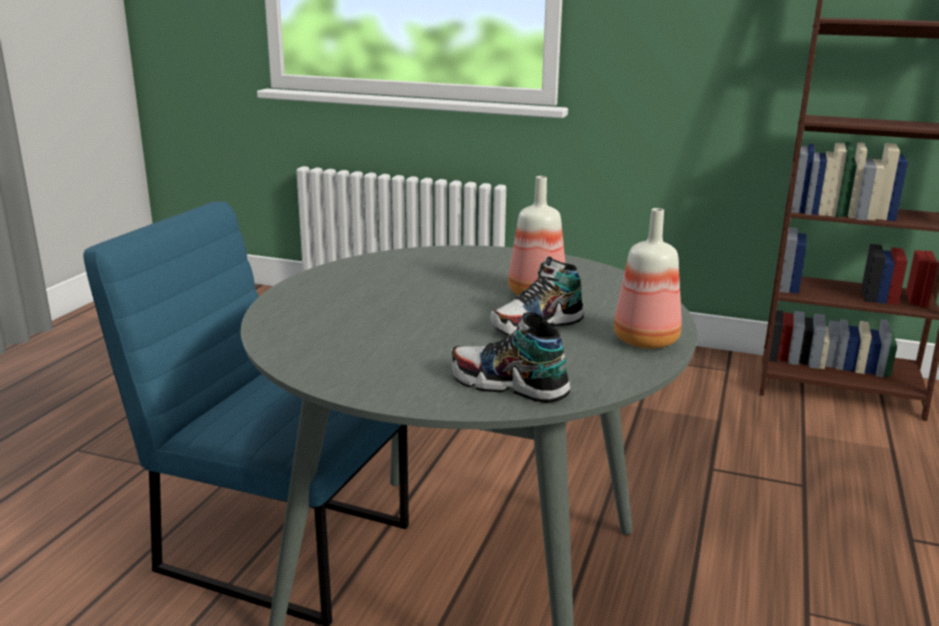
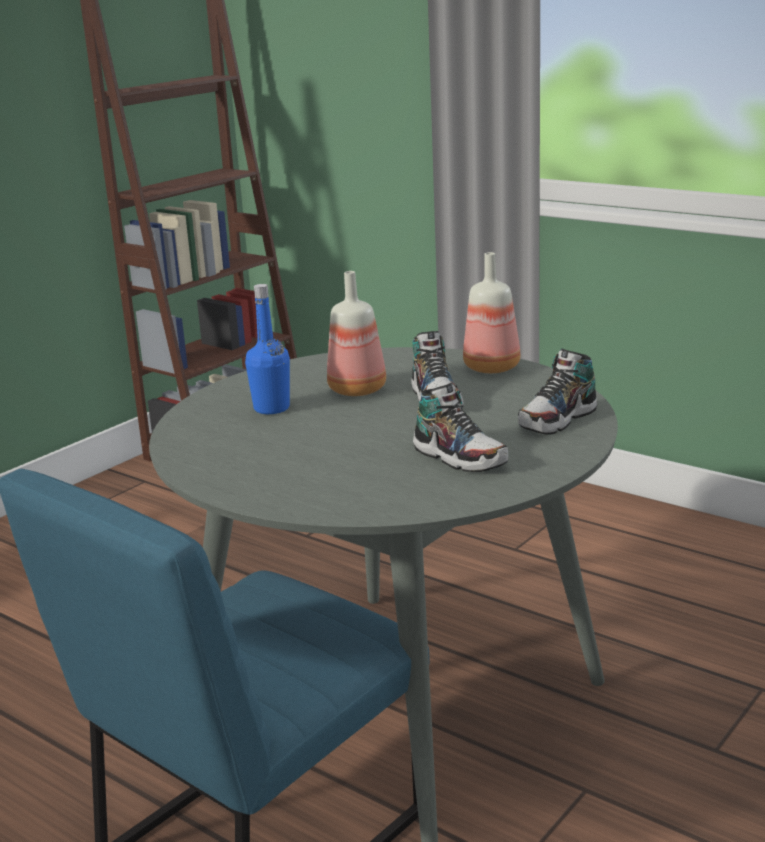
camera: 70 degrees left, 0 degrees up
none -> blue bottle [245,284,290,414]
none -> shoe [413,383,508,472]

